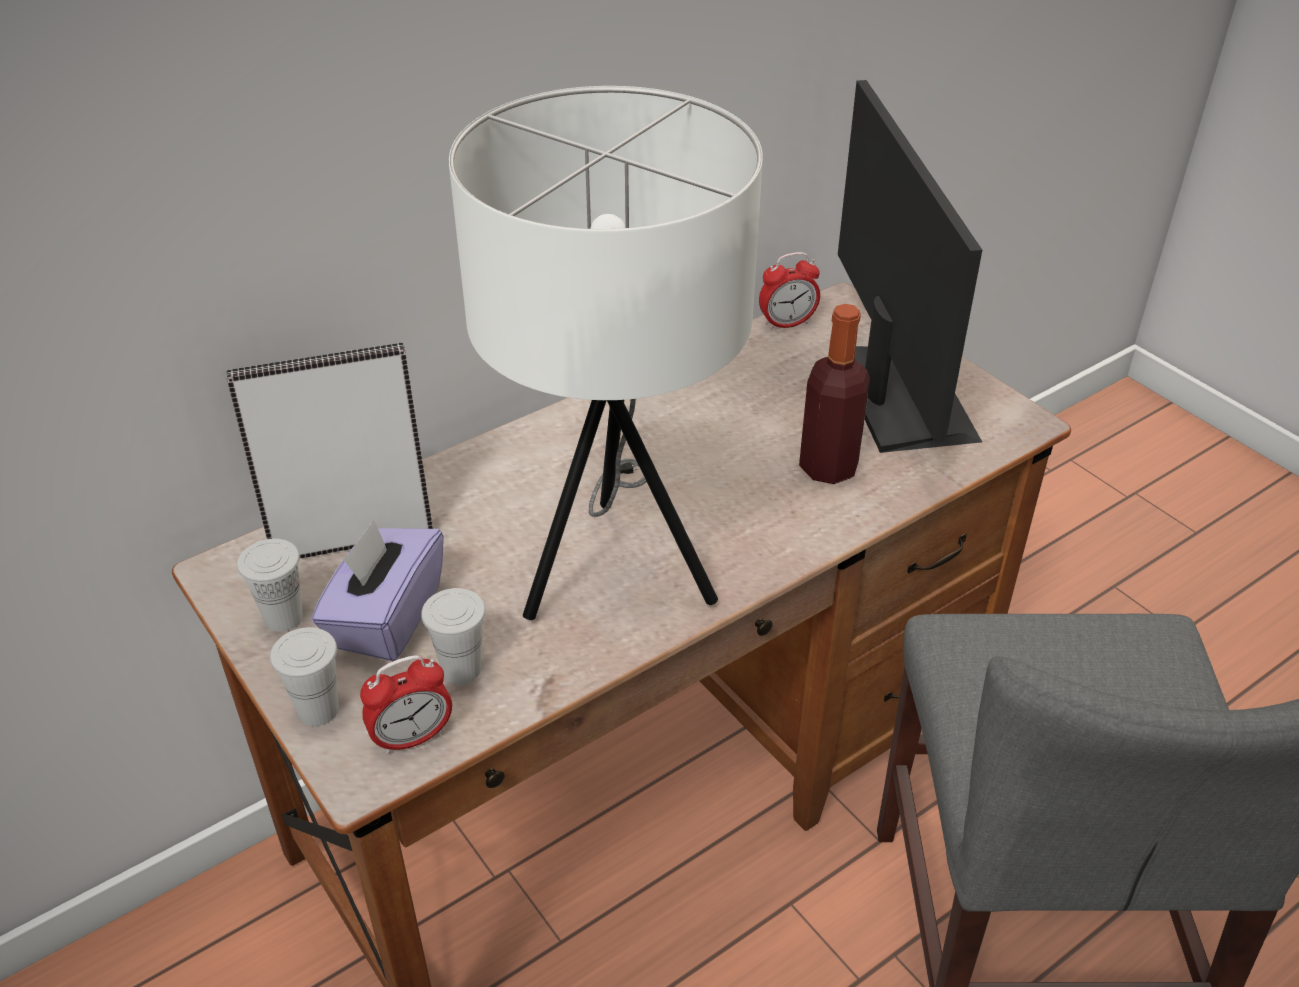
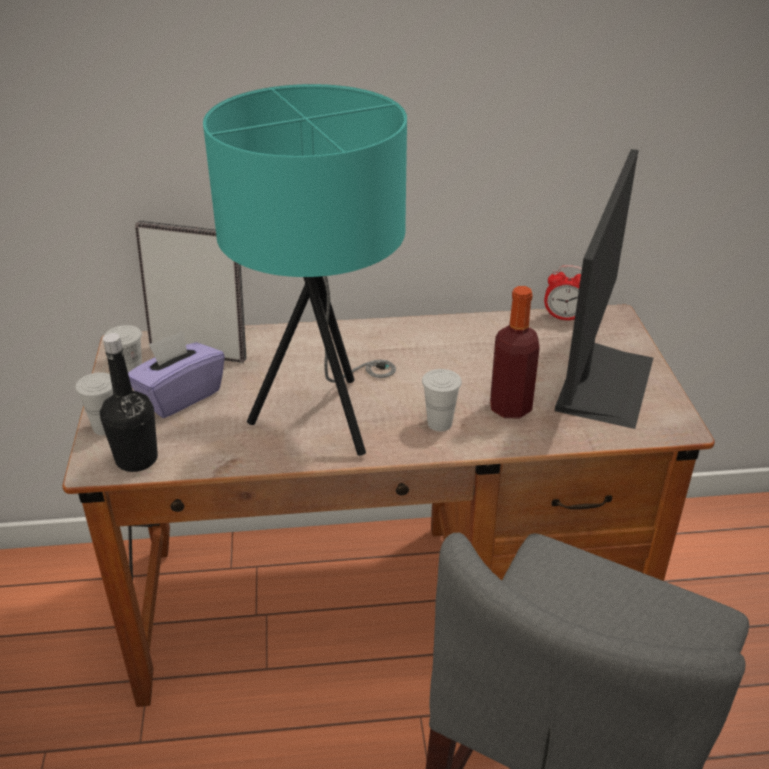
camera: 30 degrees right, 5 degrees down
alarm clock [360,655,452,755] -> black bottle [100,333,158,472]
white cup [421,588,486,684] -> white cup moved to [422,369,462,431]
white table lamp [449,86,763,620] -> turquoise table lamp [203,84,407,456]

